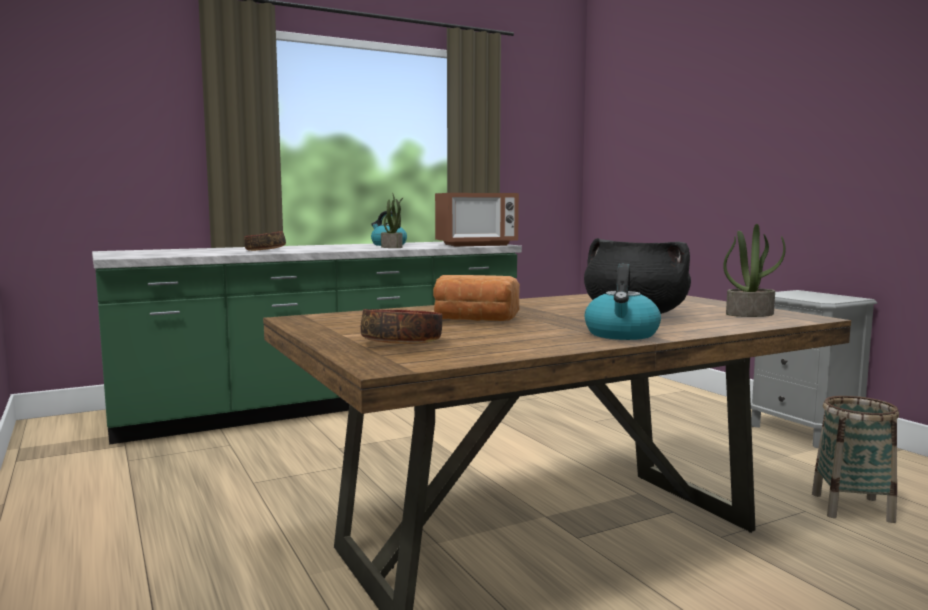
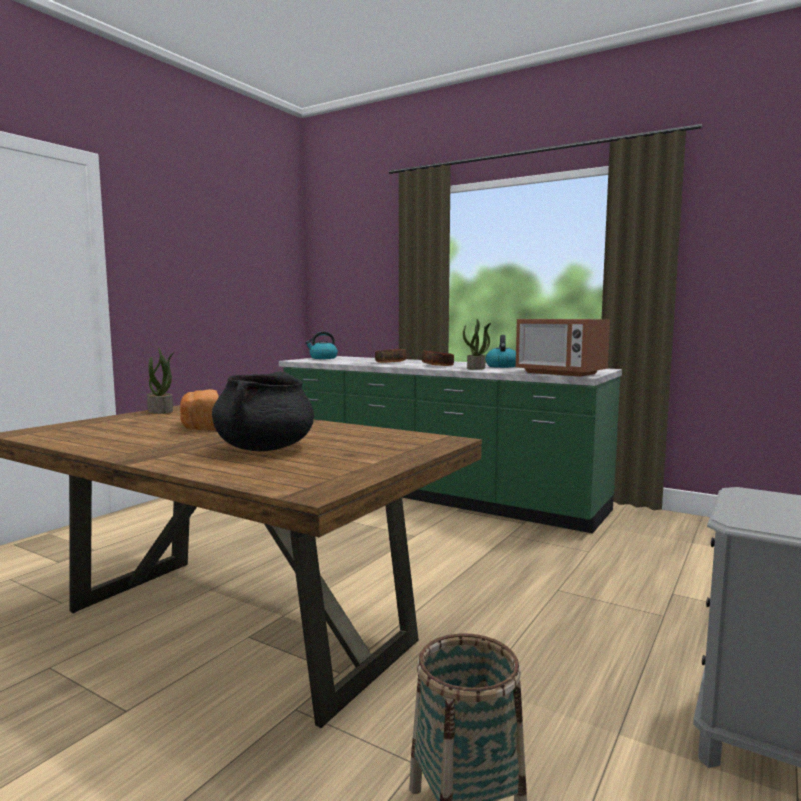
camera: 60 degrees right, 0 degrees up
bowl [361,309,442,344] -> bowl moved to [422,350,454,366]
kettle [584,264,661,340] -> kettle moved to [305,332,338,359]
potted plant [723,224,786,317] -> potted plant moved to [147,348,175,414]

